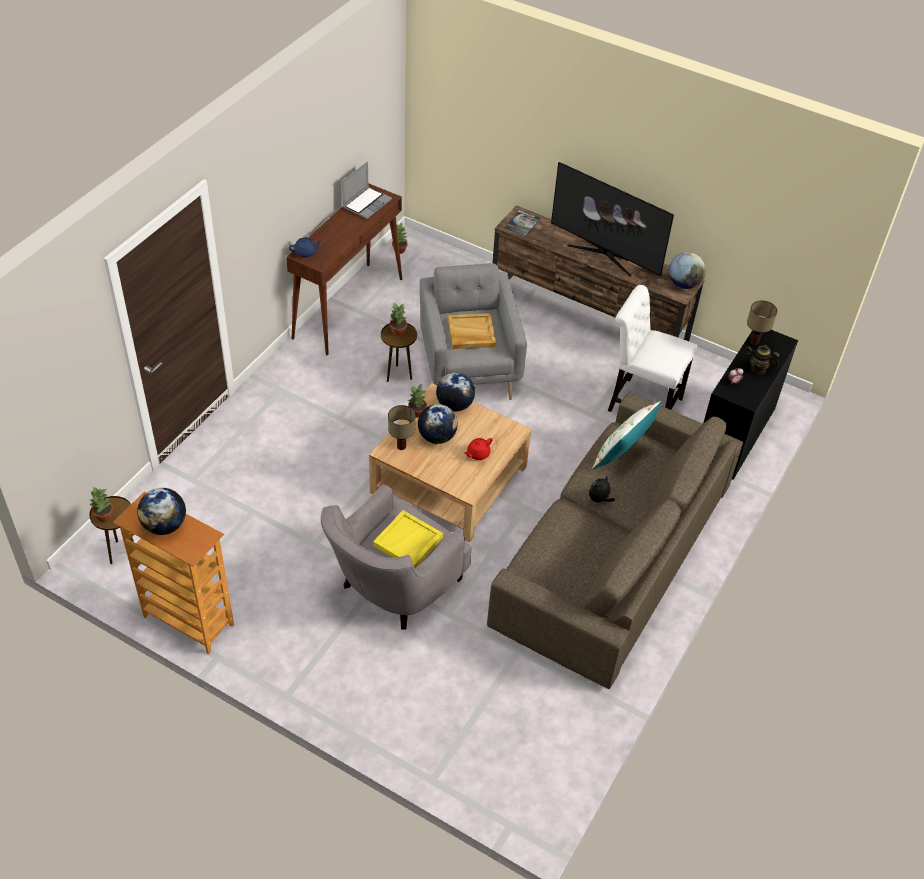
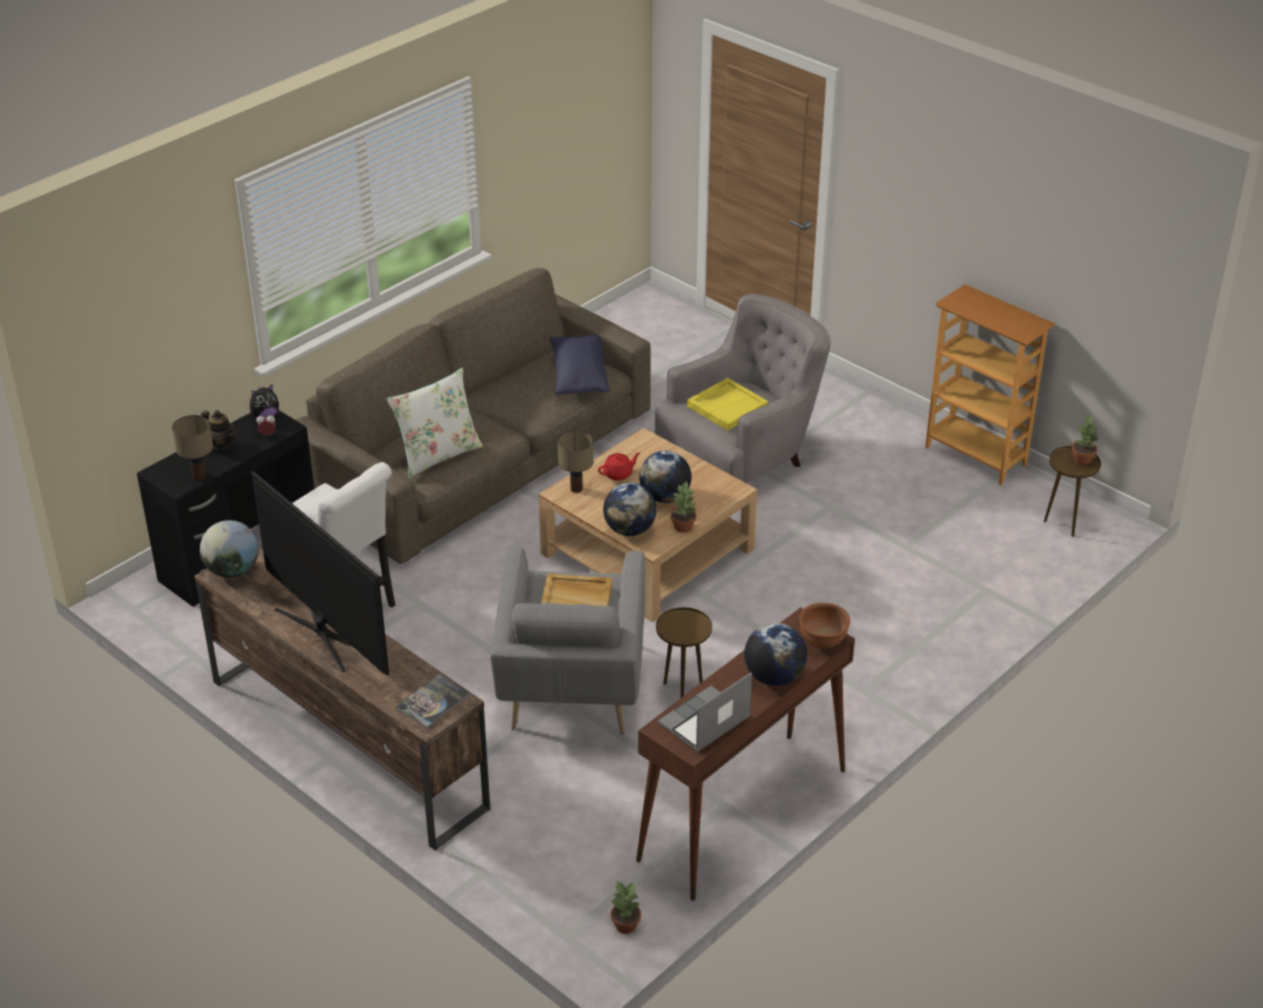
camera: 165 degrees left, 10 degrees down
globe [137,488,186,535] -> globe moved to [744,623,807,686]
blue teapot [289,237,322,257] -> brown bowl [799,602,850,648]
table lamp [388,405,416,450] -> table lamp moved to [558,430,594,493]
potted plant [390,303,407,336] -> none
plush toy [589,476,615,503] -> plush toy moved to [250,385,279,418]
none -> blue pillow [549,334,609,395]

